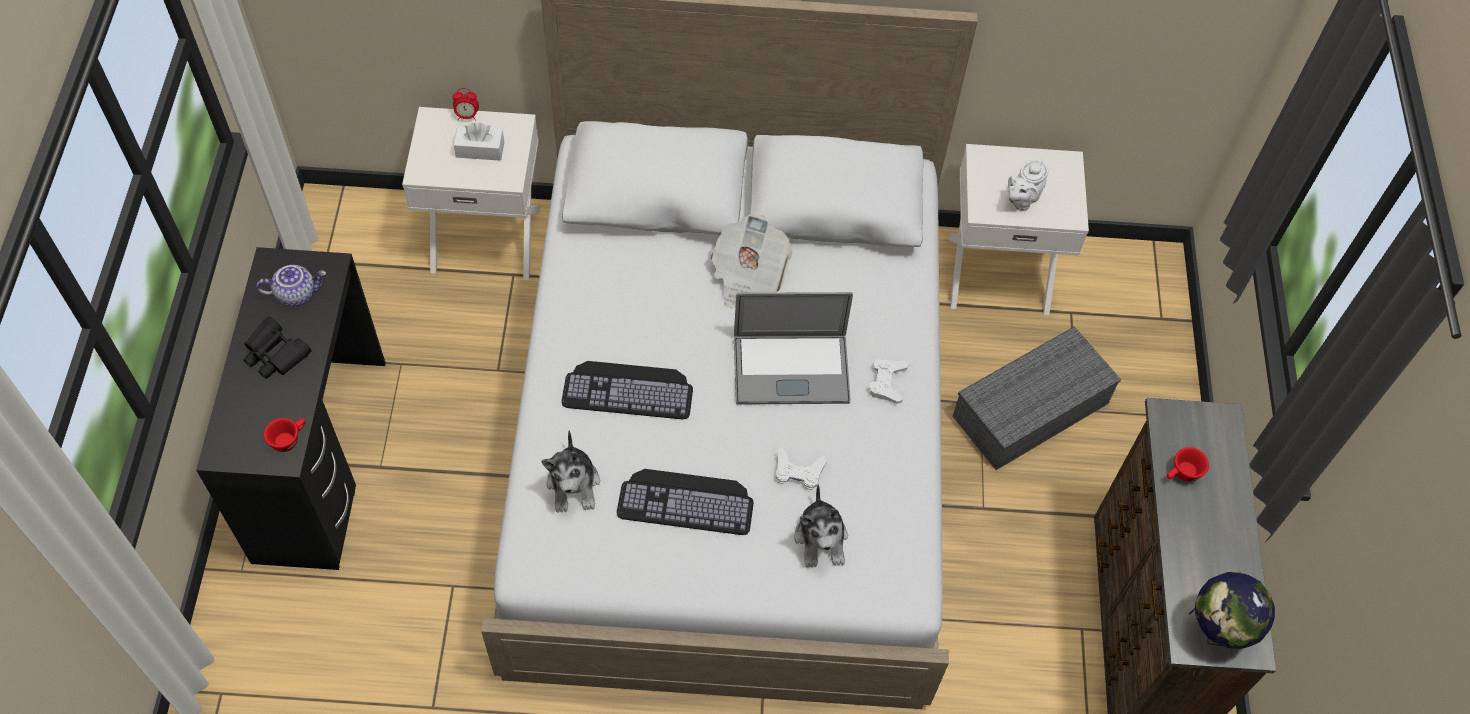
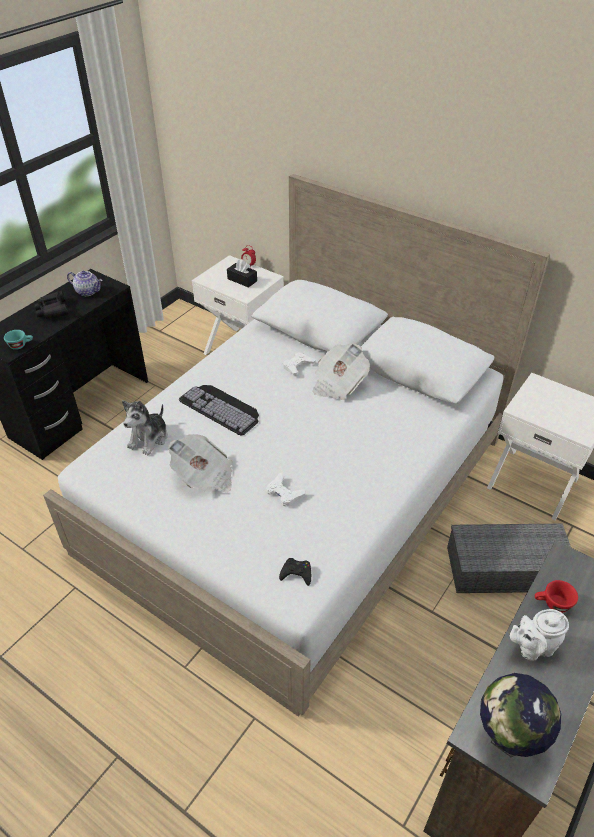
camera: 35 degrees right, 15 degrees down
red cup [264,418,306,452] -> turquoise cup [4,330,33,350]
white tissue box [454,123,504,161] -> black tissue box [227,259,257,288]
keyboard [616,469,754,535] -> newspaper [168,434,233,492]
laptop [734,292,853,405] -> none
plush toy [794,484,848,568] -> none
white game controller [869,359,909,404] -> white game controller moved to [283,352,316,376]
white teapot [1008,160,1048,211] -> white teapot moved to [510,609,569,661]
none -> black game controller [279,558,311,586]

